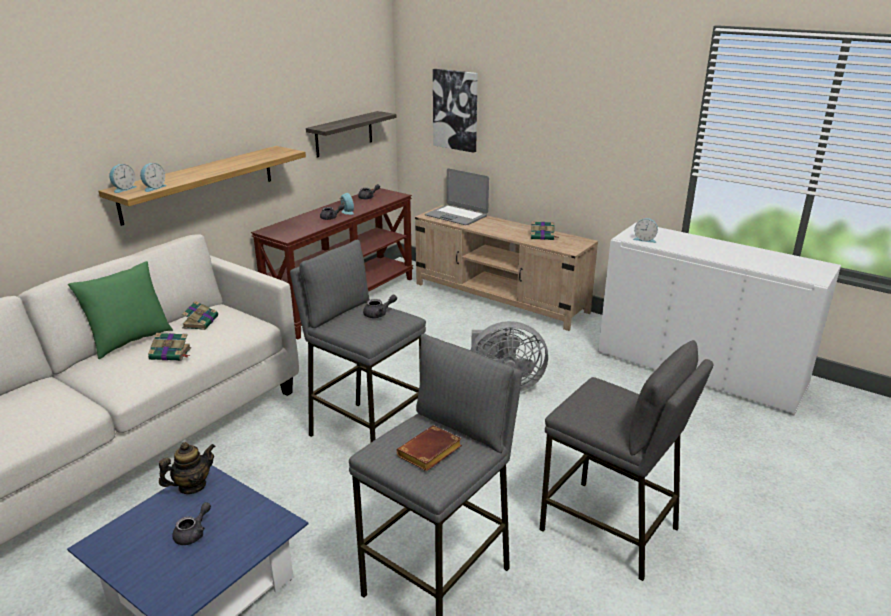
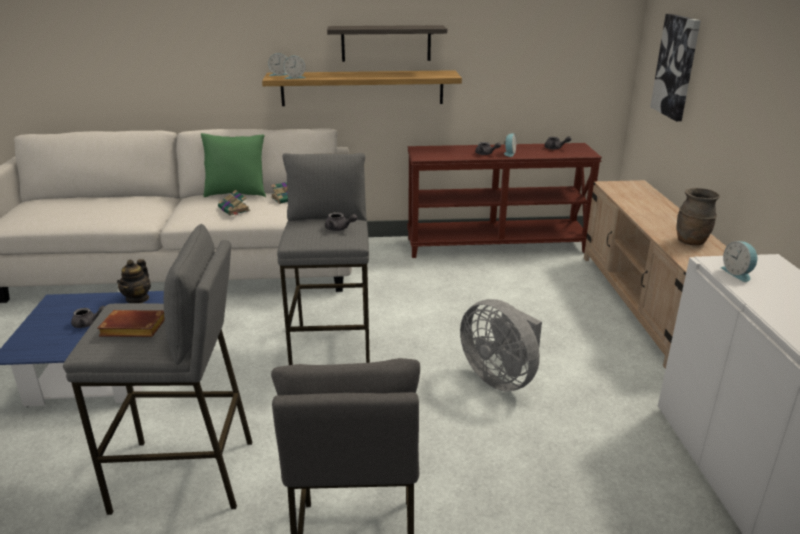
camera: 50 degrees right, 0 degrees up
teapot [159,442,216,494] -> teapot turned 90 degrees clockwise [117,259,151,303]
shelf [306,111,396,158] -> shelf moved to [327,25,447,62]
laptop [425,168,489,225] -> none
book [531,221,558,240] -> brown vase [676,188,720,245]

